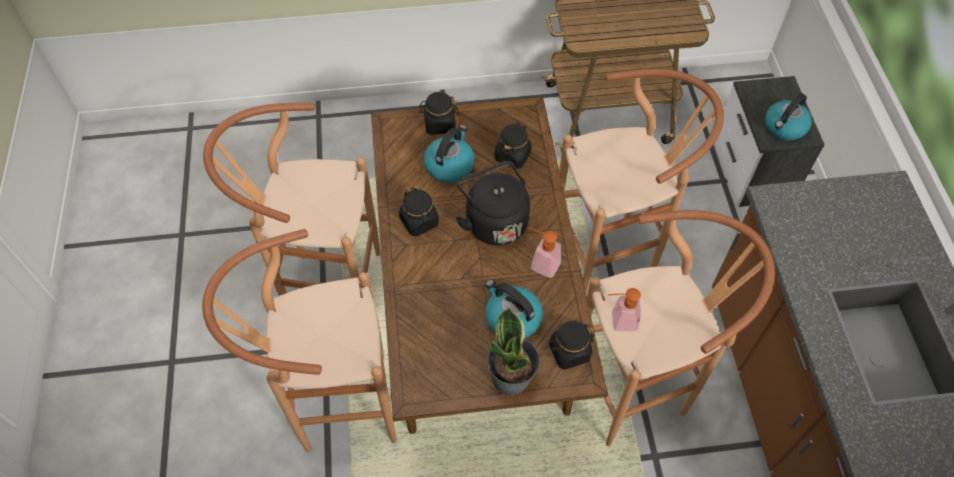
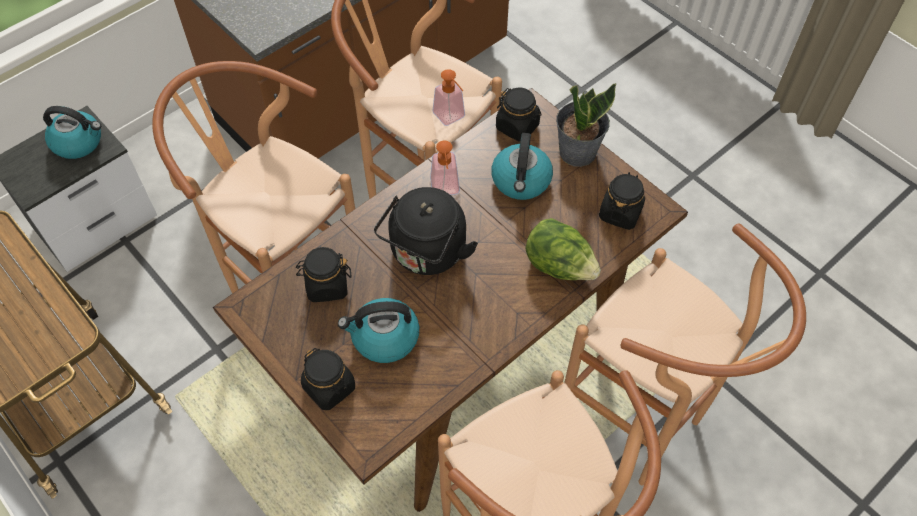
camera: 125 degrees left, 0 degrees up
black jar [399,188,439,236] -> black jar moved to [599,172,645,230]
none -> lettuce [525,218,601,280]

